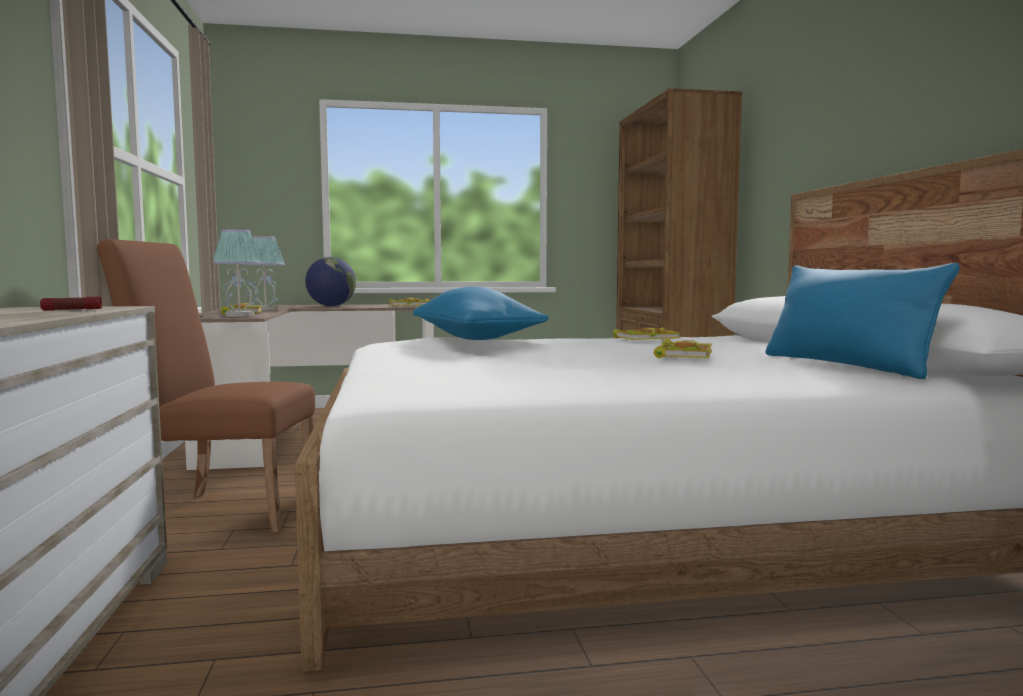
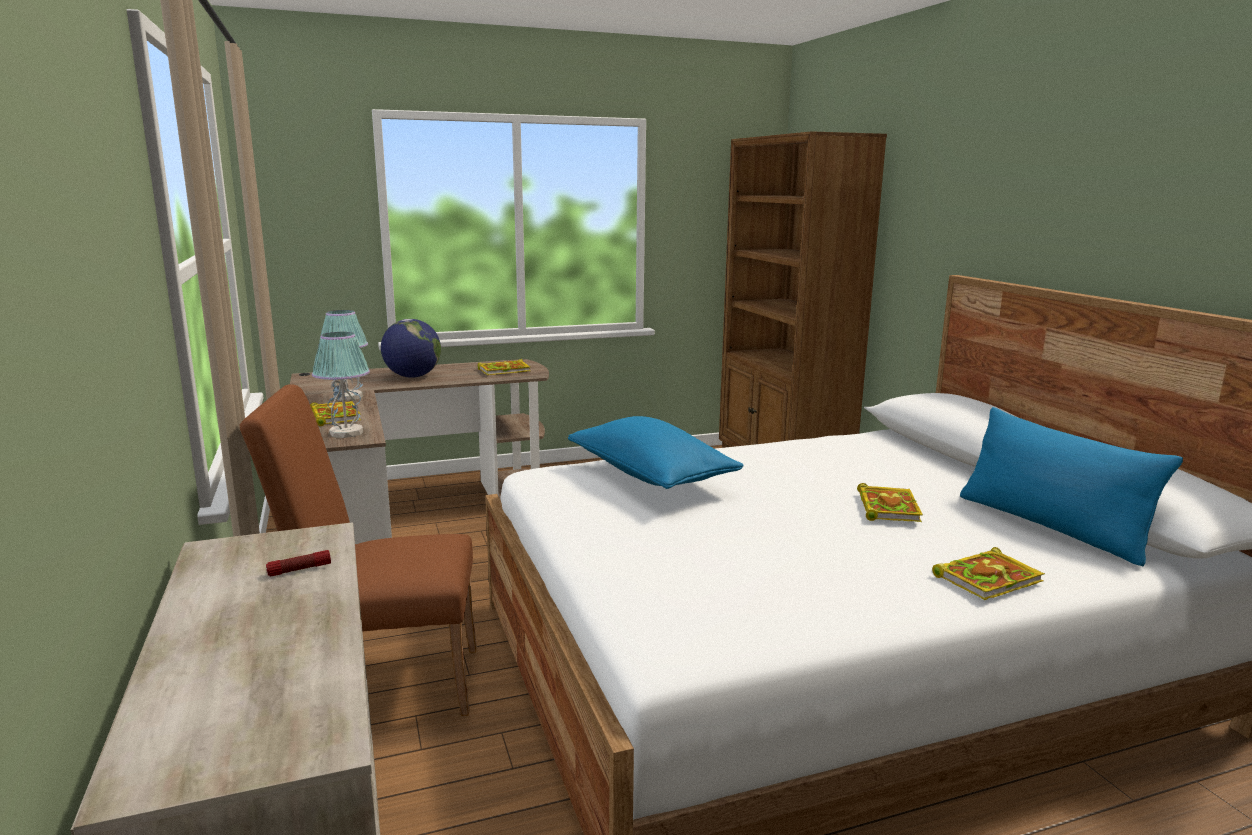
camera: 10 degrees left, 10 degrees up
book [613,327,681,340] -> book moved to [932,547,1045,600]

